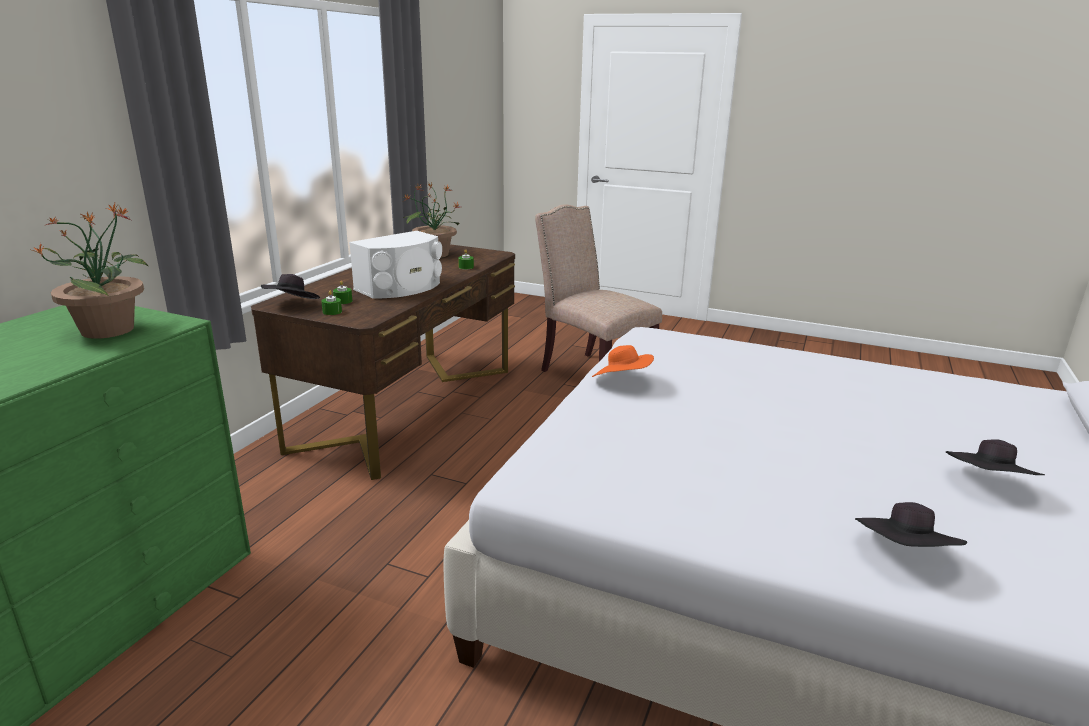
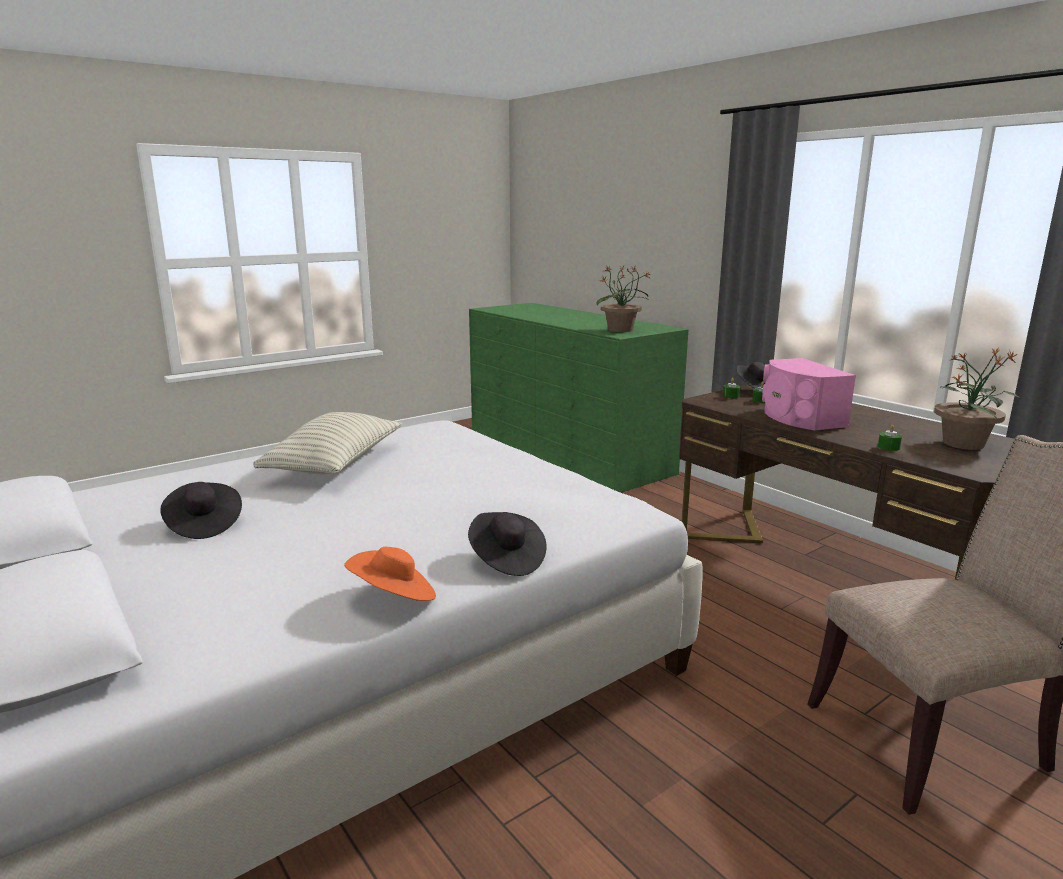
camera: 120 degrees right, 5 degrees down
white speaker [349,231,442,299] -> pink speaker [762,358,856,431]
orange hat [592,345,654,377] -> orange hat moved to [344,547,436,601]
black hat [855,502,967,547] -> black hat moved to [468,512,546,576]
none -> pillow [253,412,402,474]

